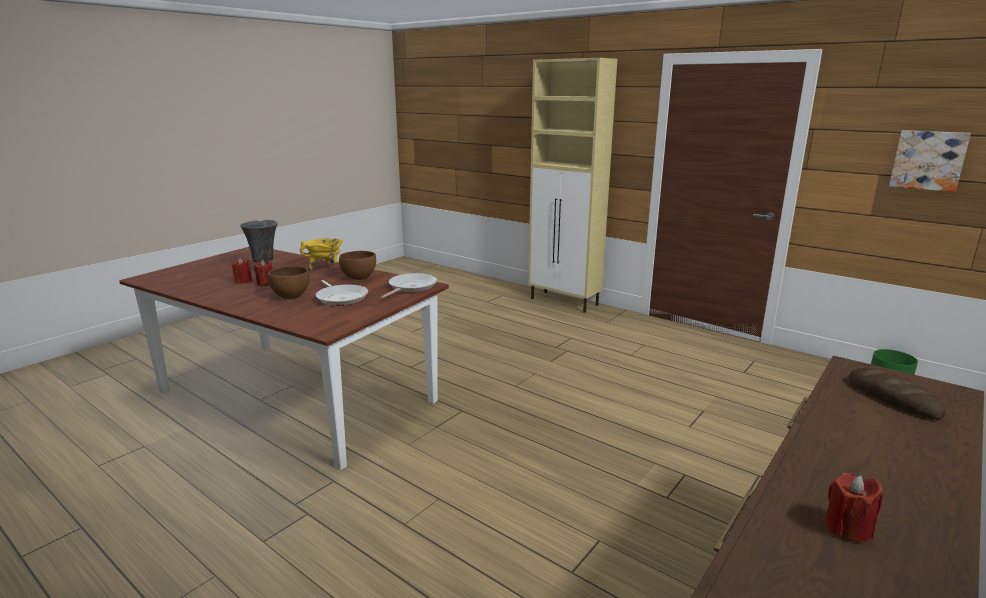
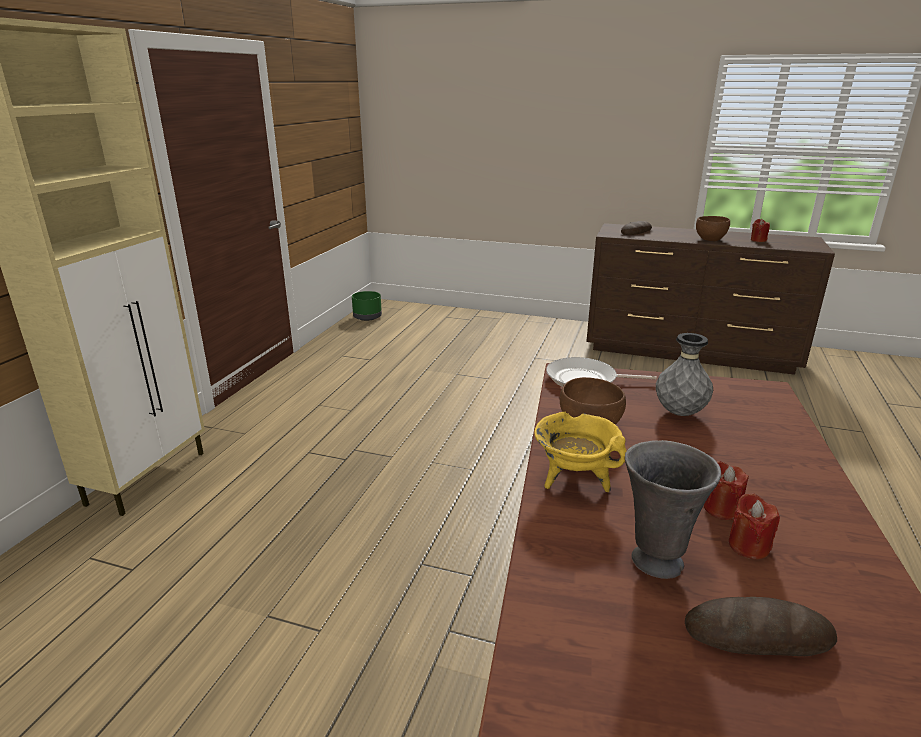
camera: 110 degrees left, 5 degrees up
brown bowl [268,266,310,299] -> brown bowl moved to [696,216,730,241]
frying pan [316,280,368,306] -> grey vase [656,333,713,416]
picture [889,130,971,192] -> none
none -> bread [685,597,837,656]

